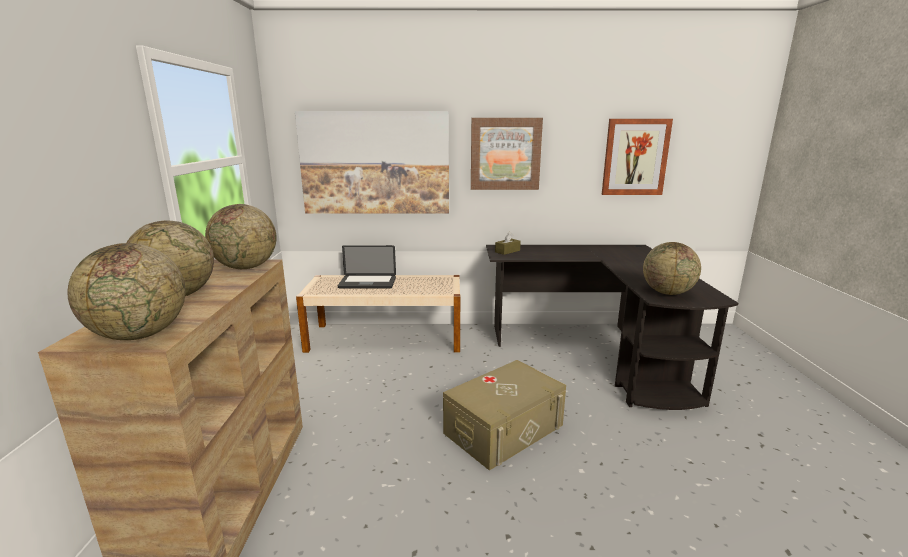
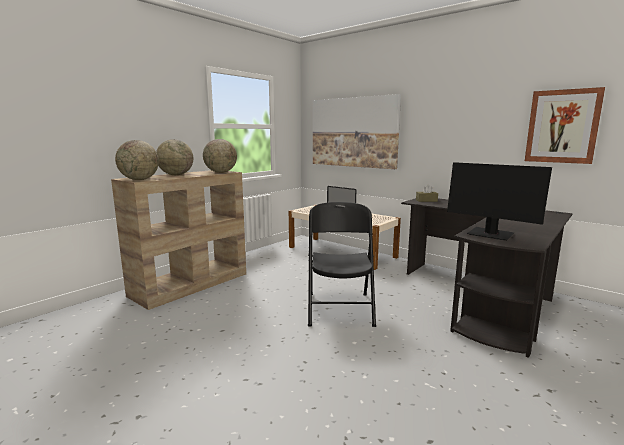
camera: 40 degrees right, 5 degrees down
beige storage box [443,360,566,471] -> black chair [308,202,376,327]
picture [471,118,543,190] -> none
globe [643,242,701,295] -> monitor [447,162,552,241]

